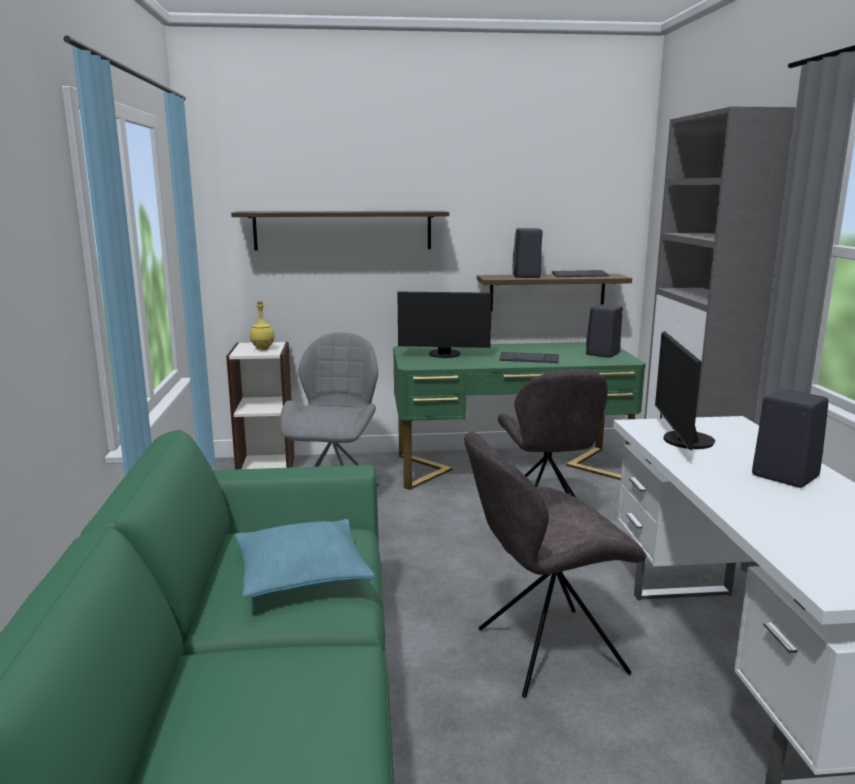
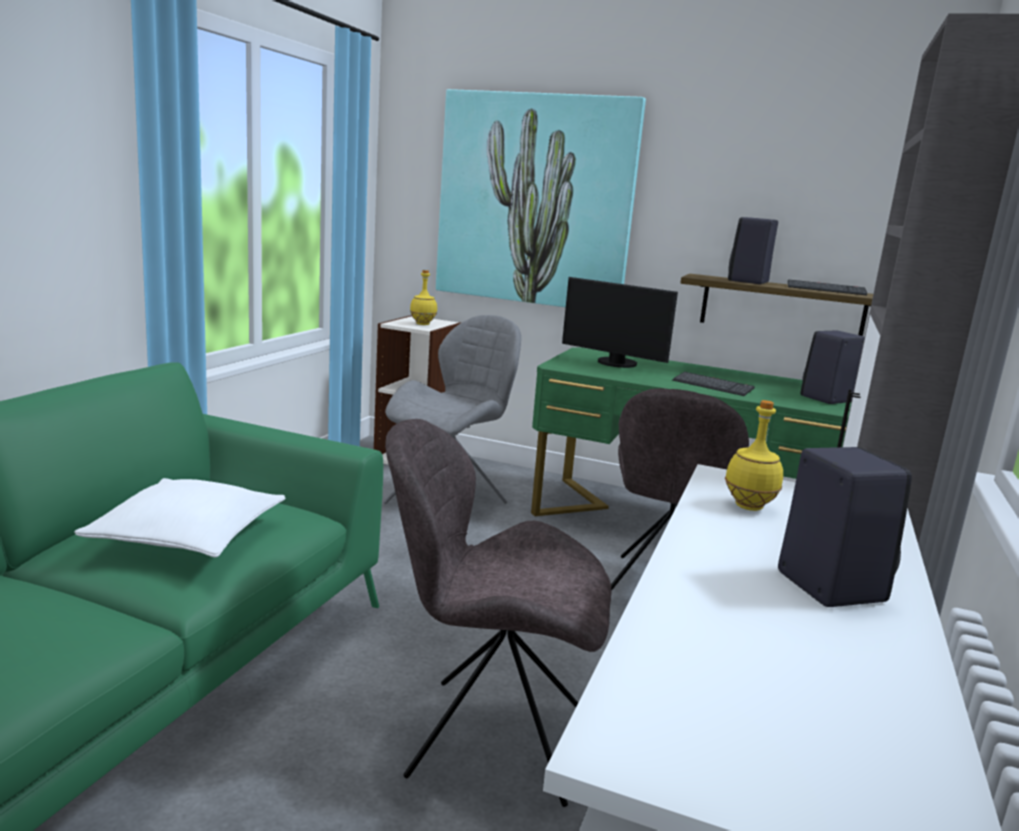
camera: 25 degrees right, 0 degrees up
shelf [231,211,449,251] -> picture [436,89,646,307]
turquoise pillow [234,519,375,598] -> white pillow [74,478,286,558]
monitor [655,331,715,450] -> yellow bottle [725,400,783,511]

